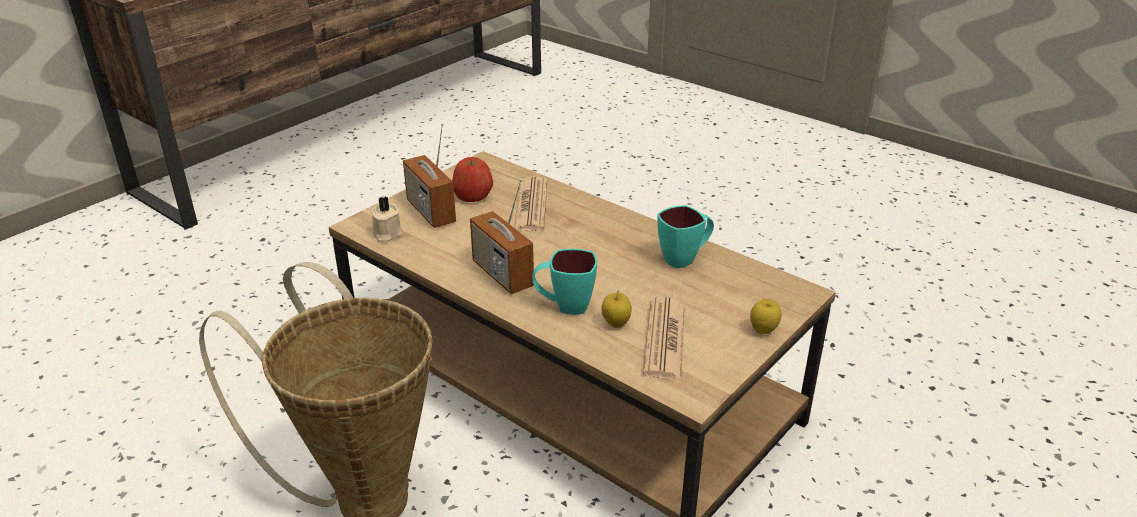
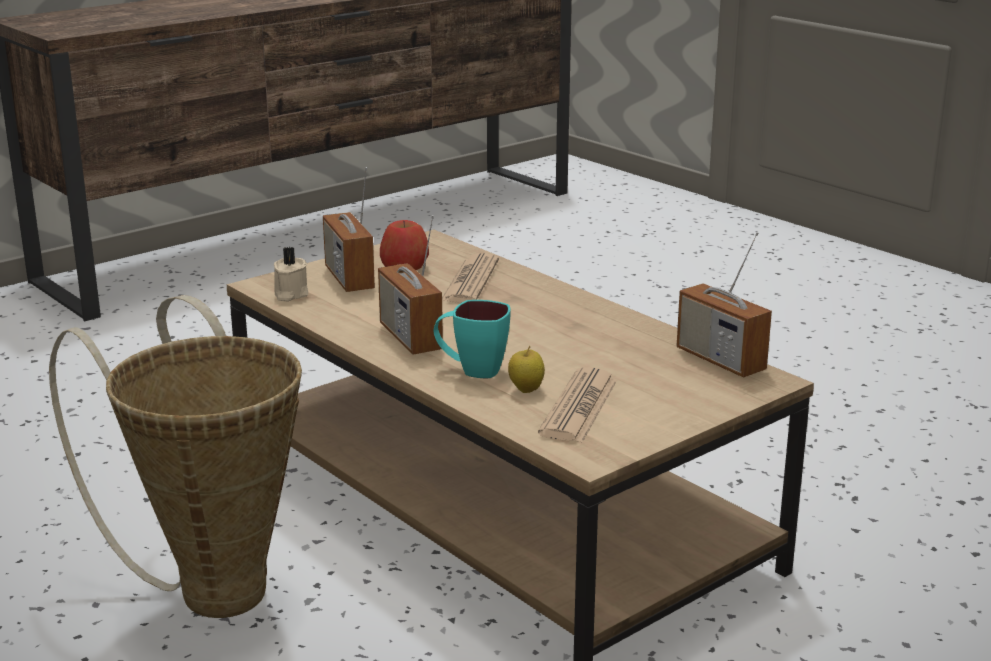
camera: 10 degrees right, 10 degrees down
turquoise mug [657,205,714,268] -> none
apple [750,299,782,334] -> none
none -> radio [677,232,772,377]

